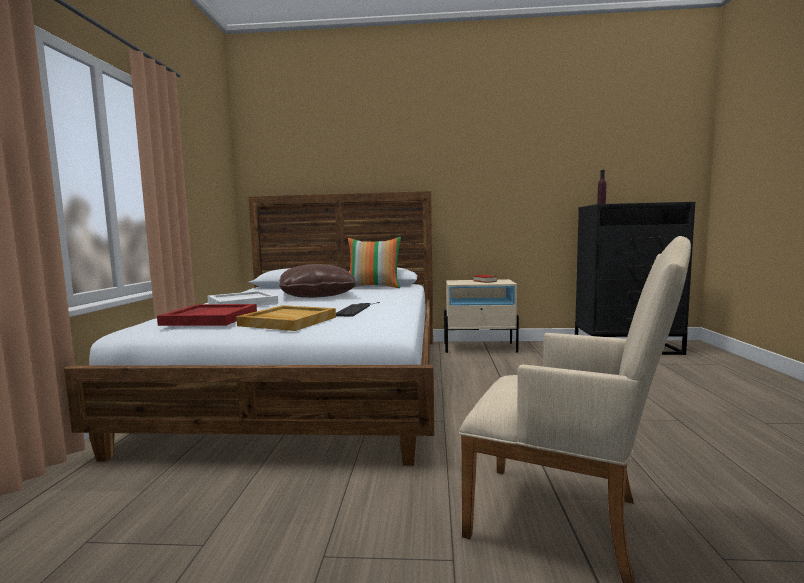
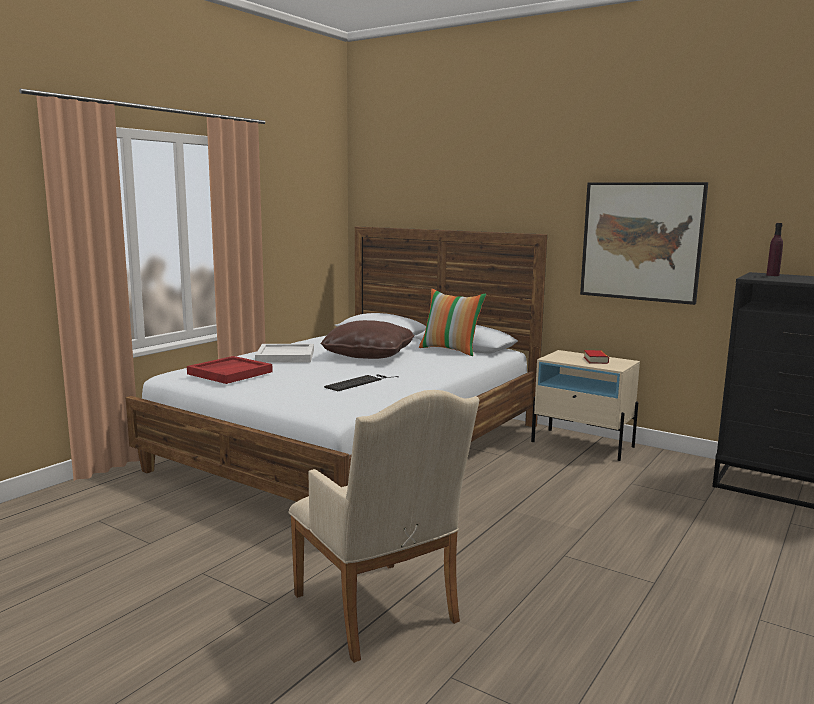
camera: 30 degrees right, 5 degrees up
beige tray [236,305,336,331] -> none
none -> picture [580,182,708,305]

